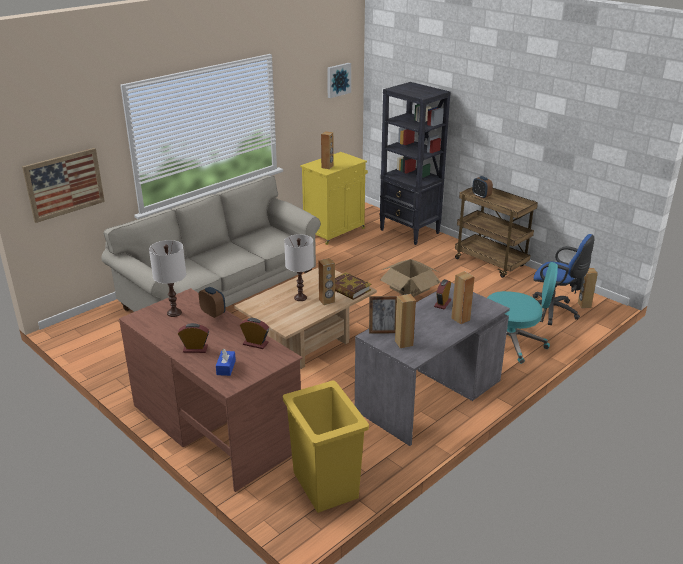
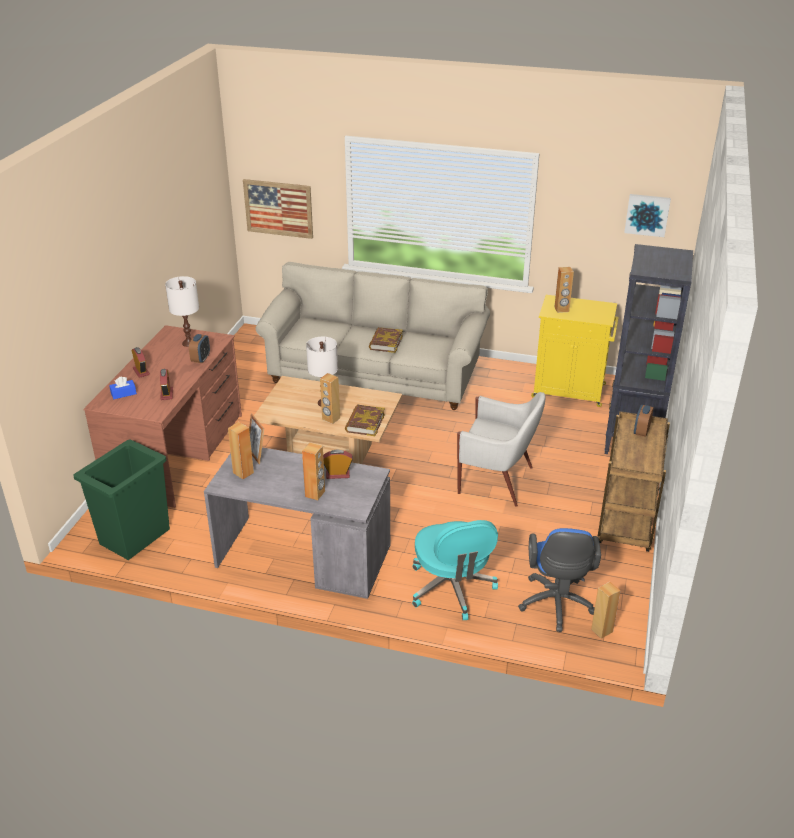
camera: 60 degrees right, 5 degrees up
yellow trash can [283,381,369,513] -> green trash can [73,440,170,560]
cardboard box [380,259,441,297] -> white armchair [457,392,546,507]
none -> book [369,327,403,353]

